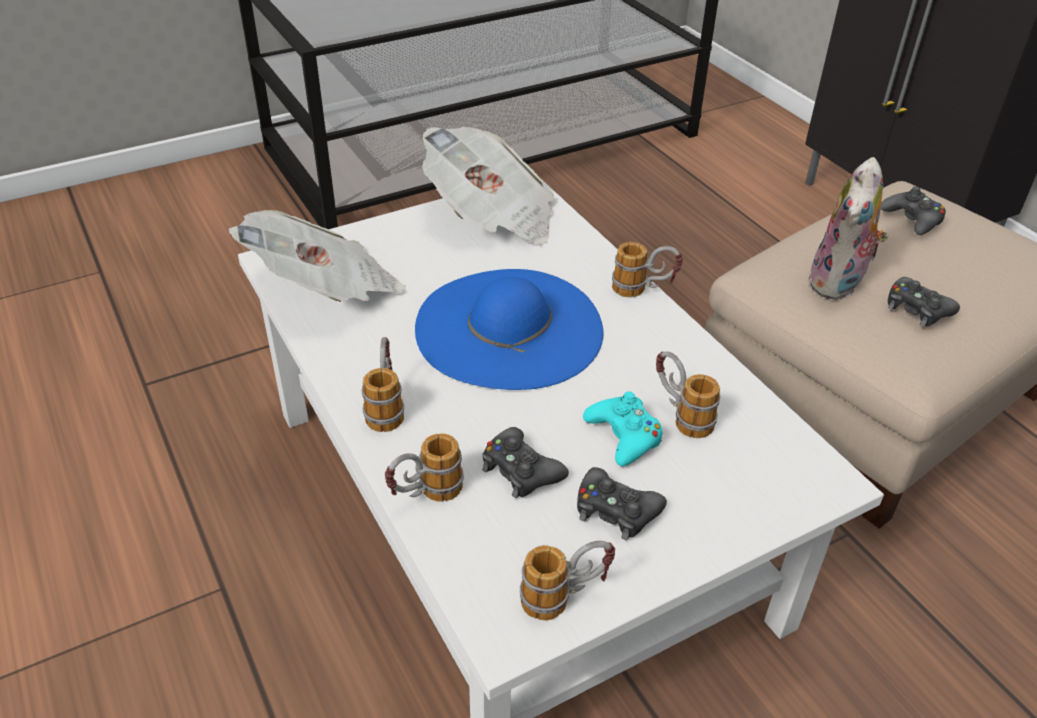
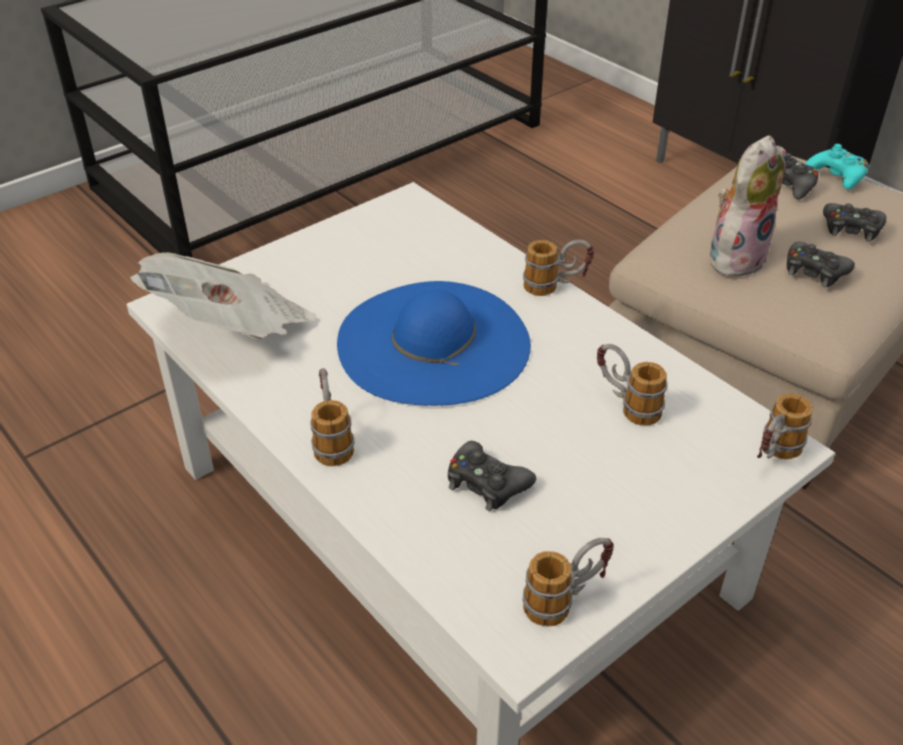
camera: 10 degrees left, 0 degrees up
mug [385,433,464,502] -> mug moved to [757,394,812,459]
newspaper [422,127,554,244] -> none
black game controller [577,467,667,540] -> black game controller moved to [823,203,886,242]
turquoise game controller [583,392,663,466] -> turquoise game controller moved to [806,144,868,190]
plush toy [808,157,888,300] -> plush toy turned 150 degrees counterclockwise [710,135,787,277]

